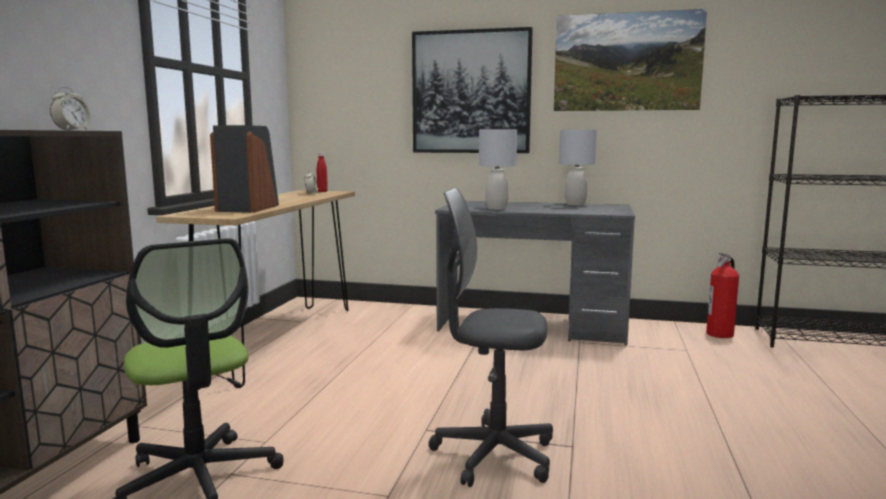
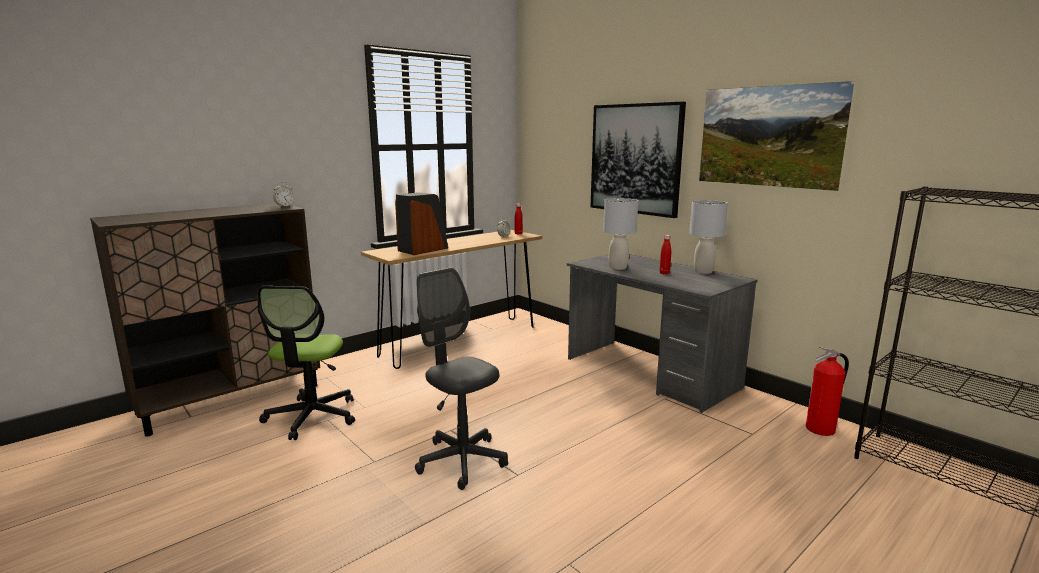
camera: 35 degrees right, 5 degrees up
none -> red bottle [659,235,671,274]

